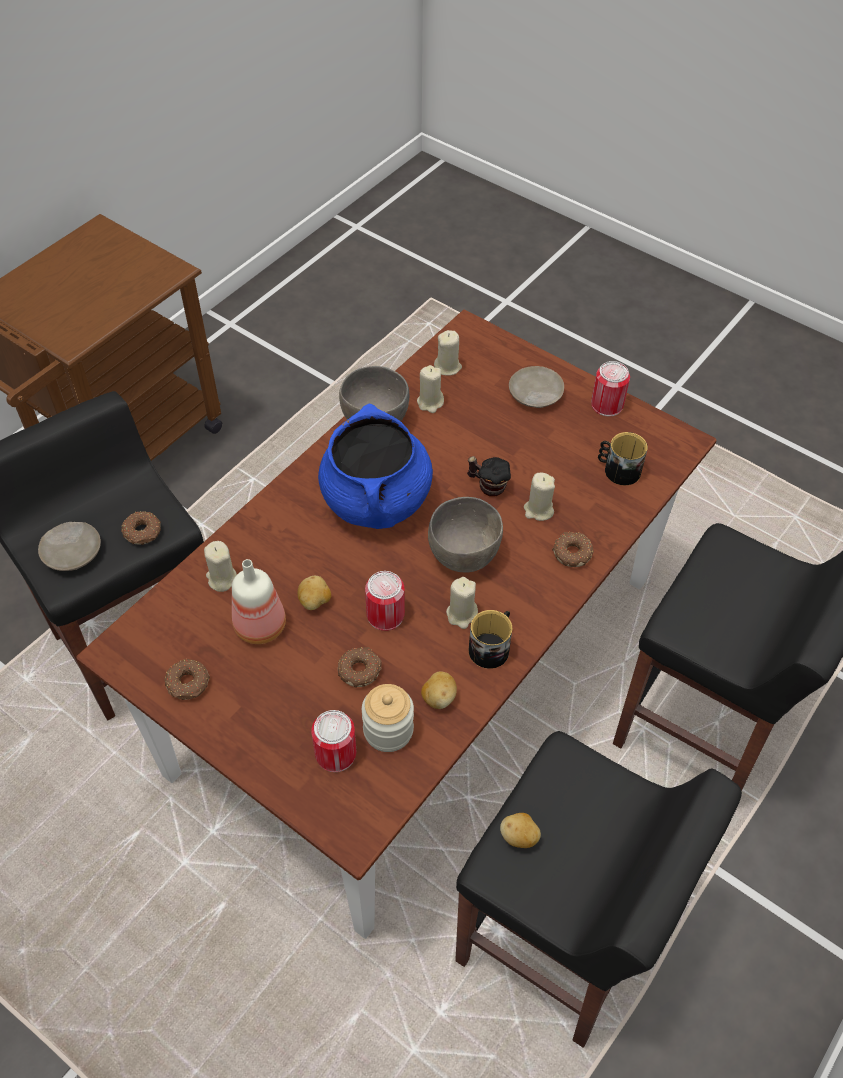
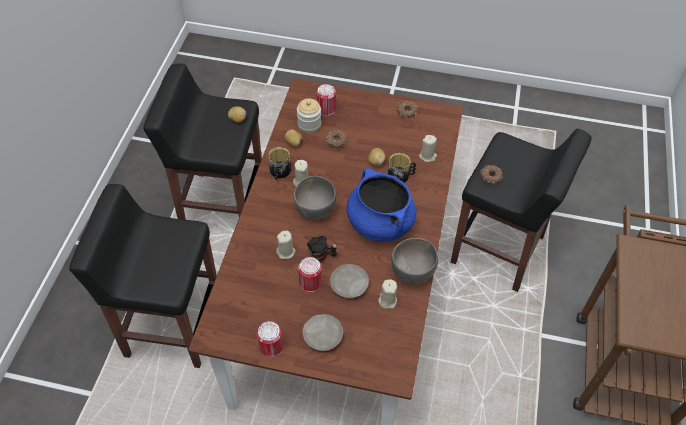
camera: 155 degrees right, 0 degrees up
beige plate [38,522,101,571] -> beige plate moved to [330,264,369,298]
bottle [232,559,286,644] -> none
can [365,571,405,631] -> can moved to [298,257,322,292]
beige candle [434,330,462,376] -> none
donut [552,532,594,567] -> none
mug [598,432,648,485] -> mug moved to [388,153,416,183]

